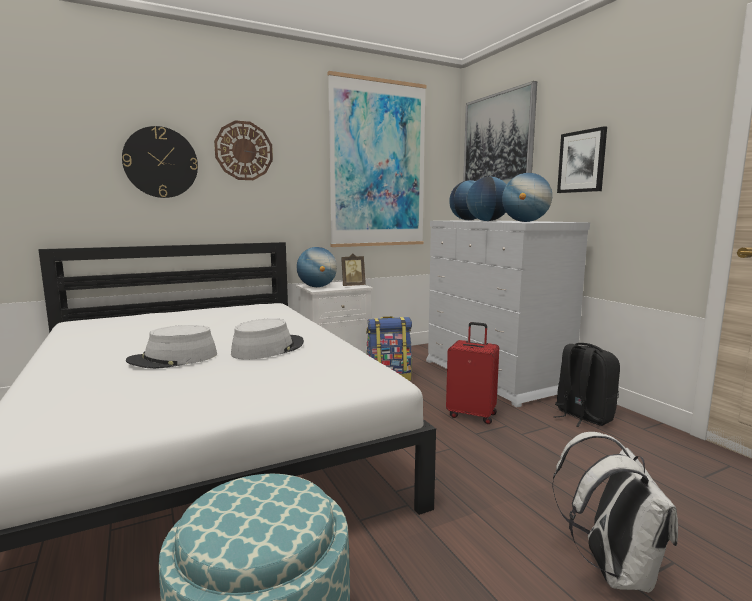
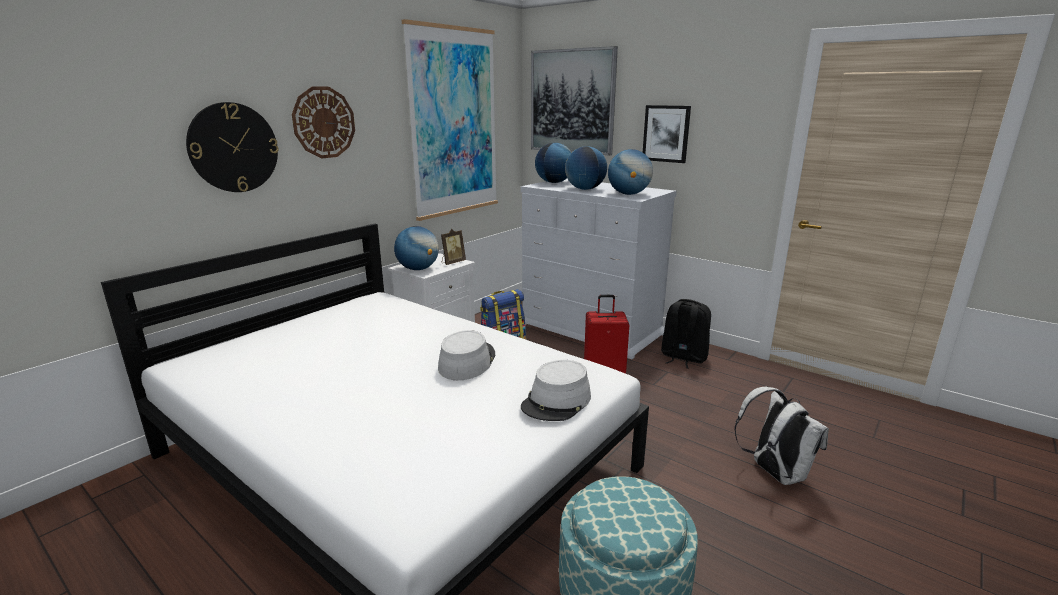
camera: 25 degrees left, 10 degrees up
grey hat [126,325,217,369] -> grey hat moved to [521,360,591,421]

